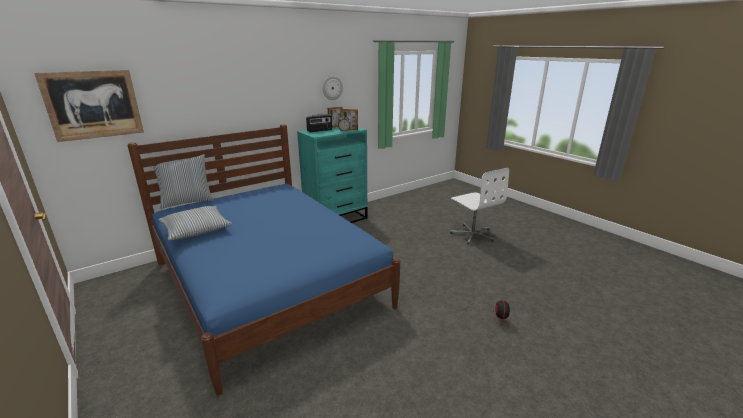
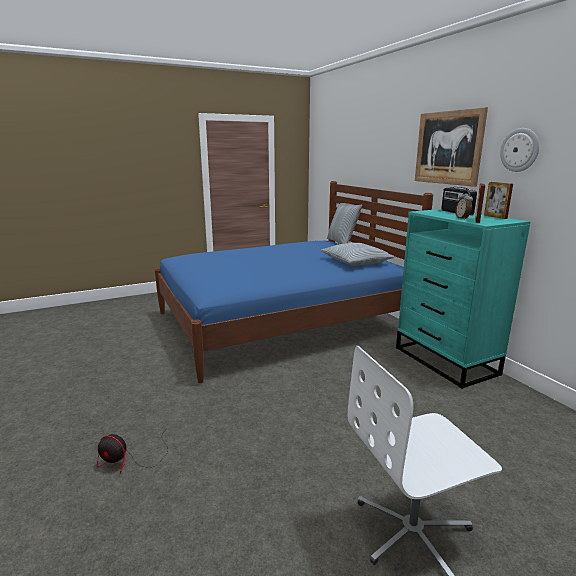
camera: 100 degrees right, 5 degrees down
picture [34,70,144,142] -> picture moved to [415,107,488,187]
pillow [159,206,232,240] -> pillow moved to [321,243,395,266]

